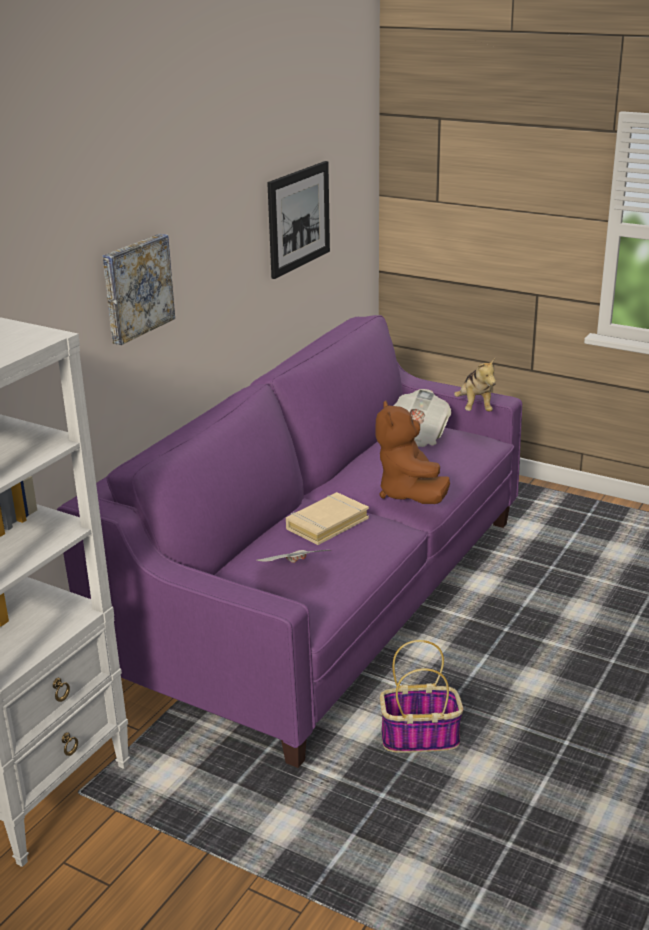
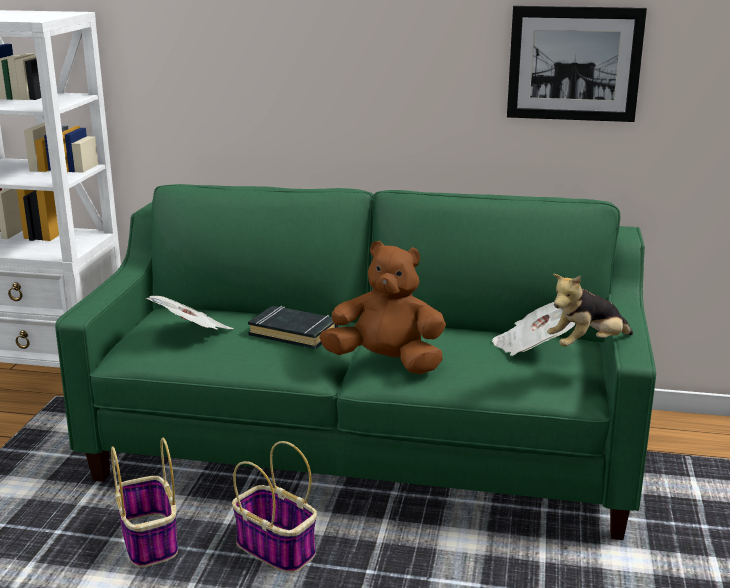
camera: 70 degrees right, 5 degrees down
purple sofa [57,315,522,768] -> green sofa [55,184,656,540]
picture [103,234,175,345] -> none
beige book [286,492,369,545] -> black book [248,306,338,349]
brown plush toy [375,400,450,504] -> brown plush toy turned 45 degrees clockwise [319,241,446,374]
none -> basket [232,441,317,573]

